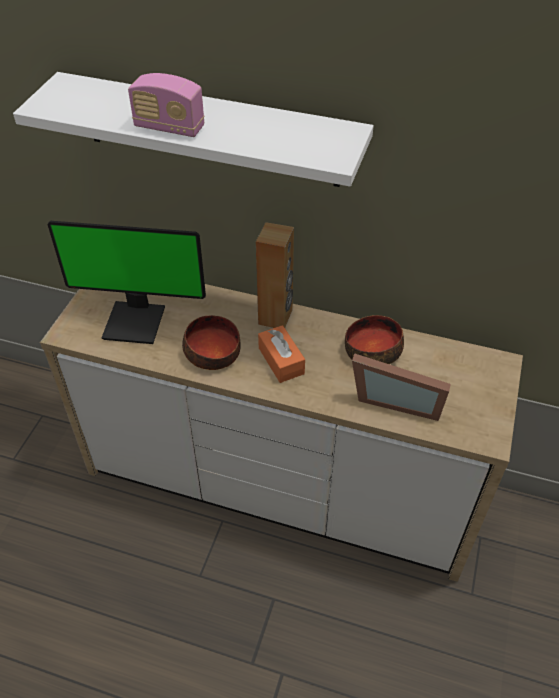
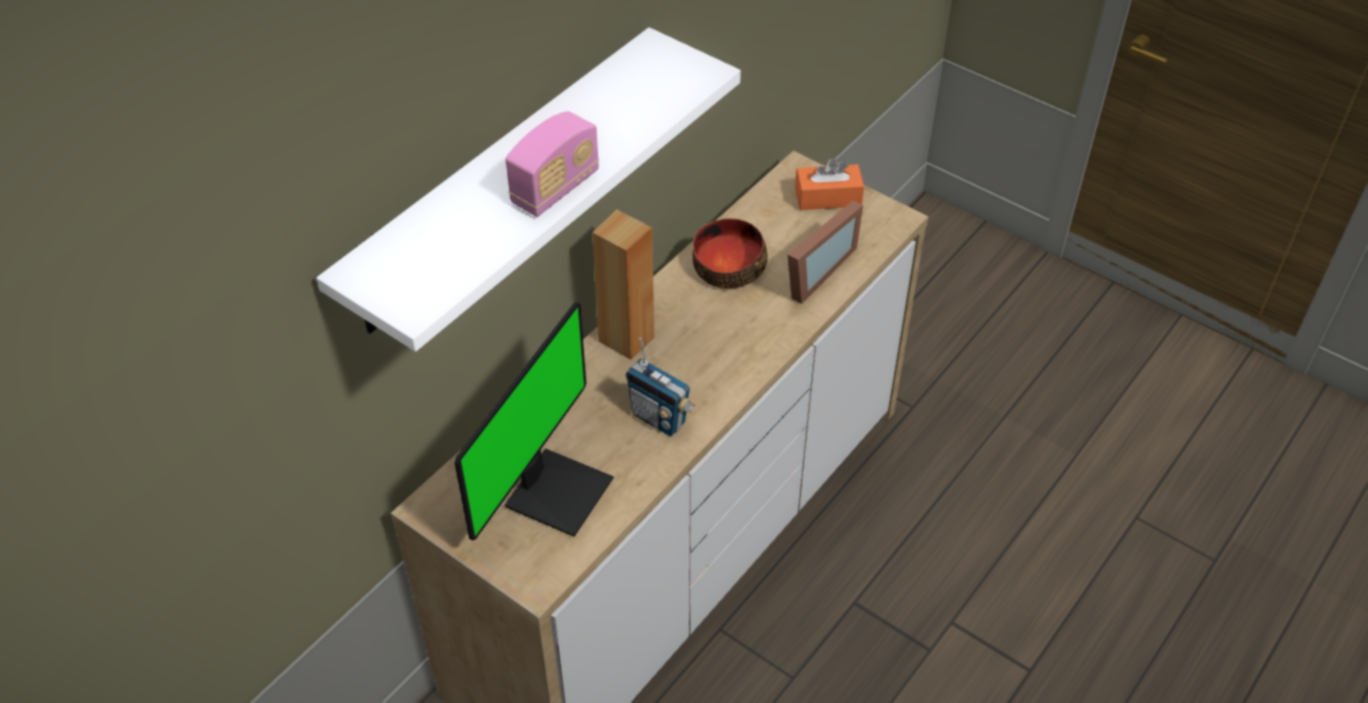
camera: 70 degrees left, 0 degrees up
bowl [182,315,241,370] -> radio [625,338,696,436]
orange tissue box [258,325,305,383] -> orange tissue box moved to [795,158,864,210]

